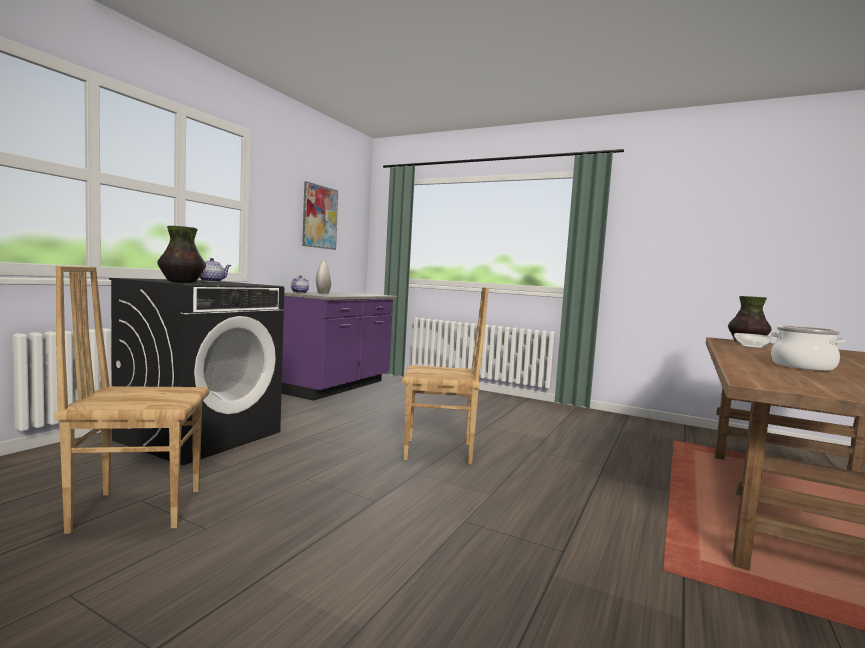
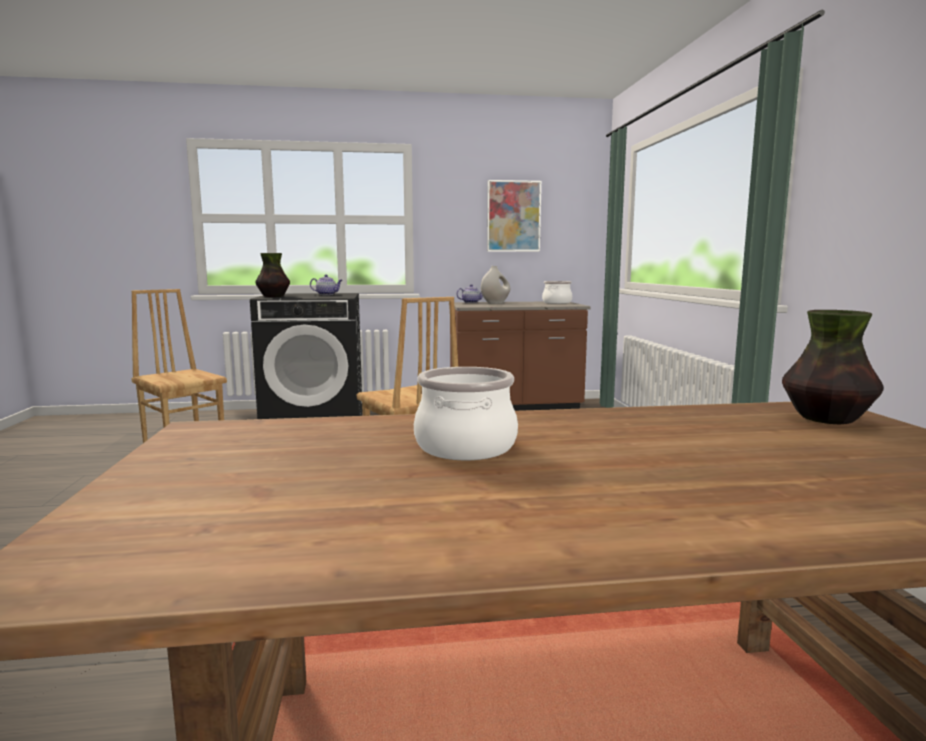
camera: 55 degrees right, 5 degrees up
purple counter [280,292,397,401] -> brown counter [450,302,591,411]
bowl [734,333,773,348] -> none
none -> cooking pot [542,281,572,304]

